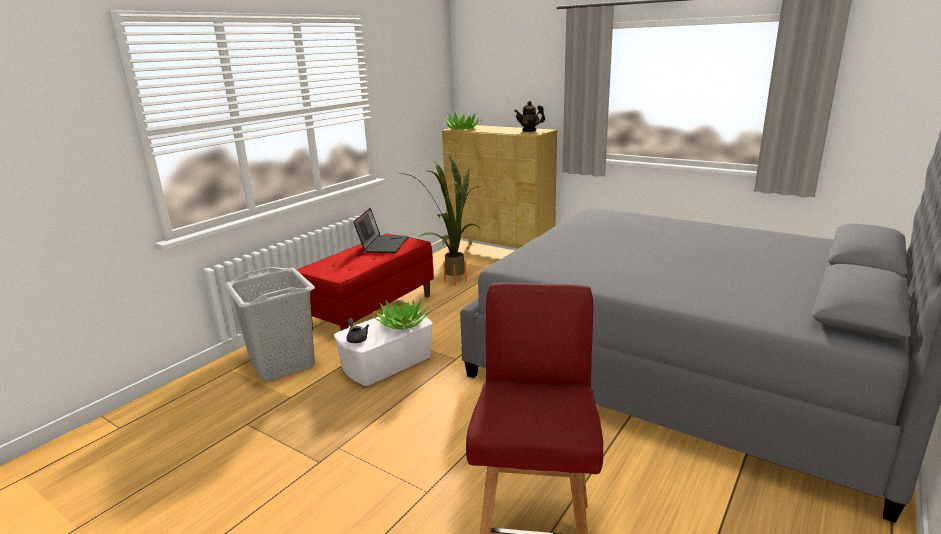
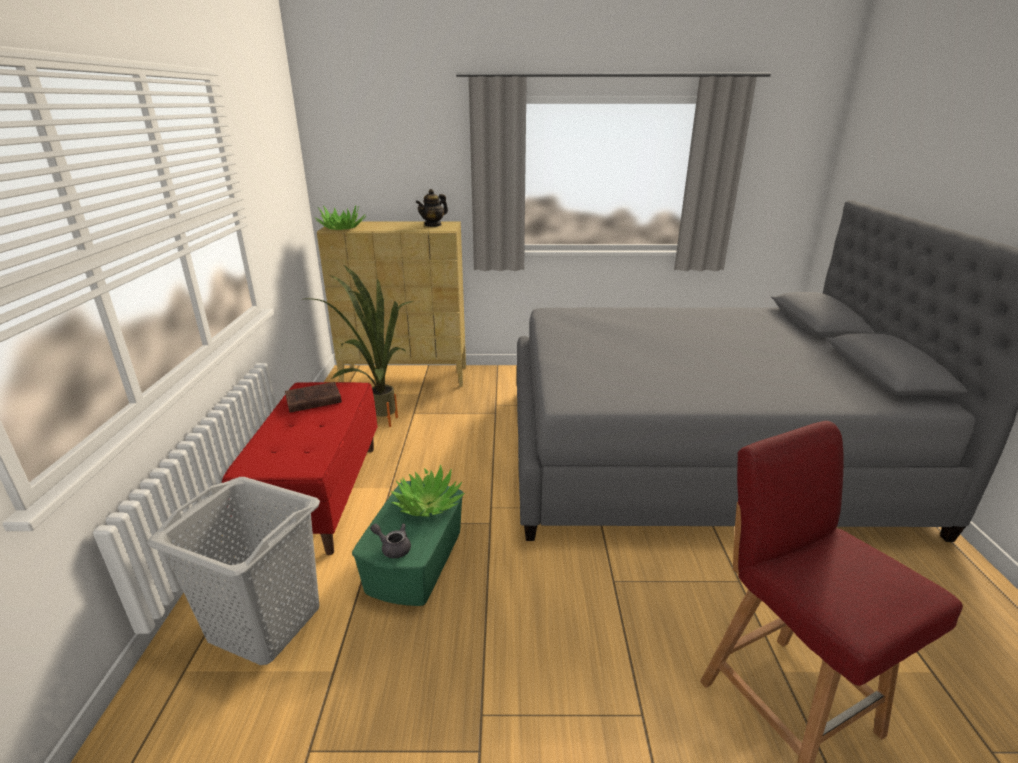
camera: 35 degrees left, 5 degrees up
white storage box [334,313,433,386] -> green storage box [352,481,463,606]
laptop [353,208,409,253] -> brown book [285,382,342,413]

